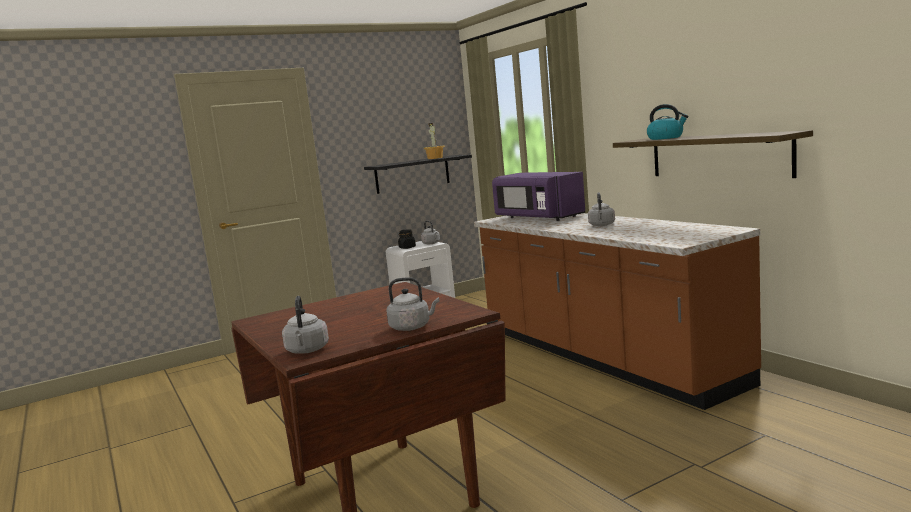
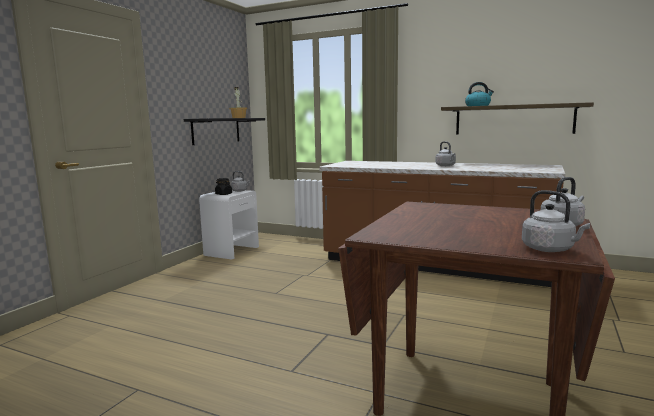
camera: 35 degrees left, 0 degrees up
purple microwave [492,172,586,221] -> none

